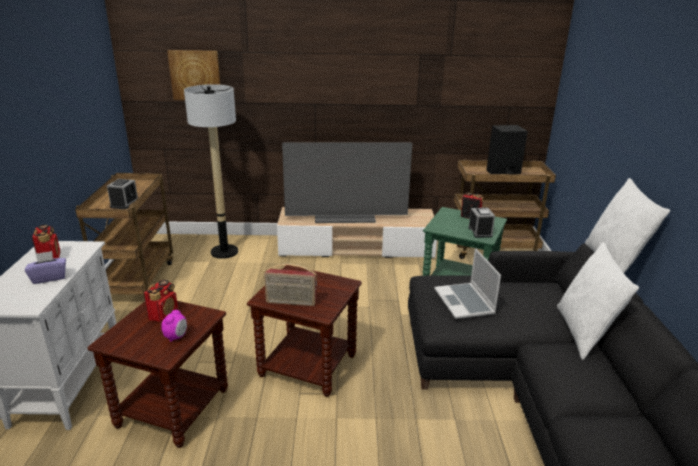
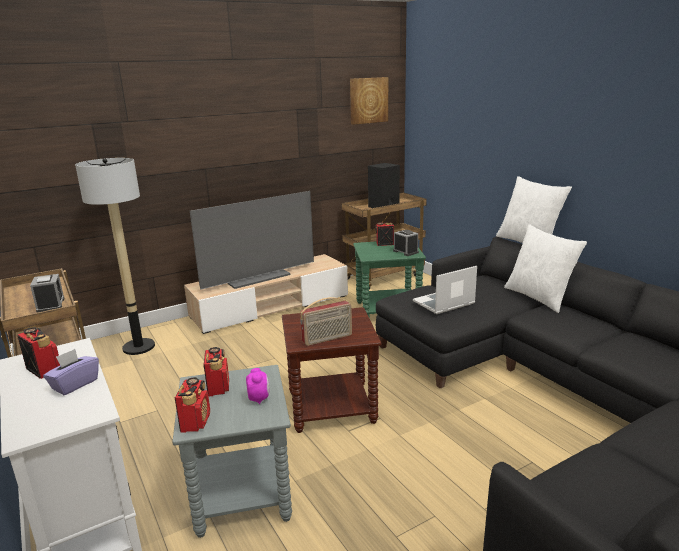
camera: 30 degrees left, 5 degrees down
brown side table [88,301,228,448] -> grey side table [172,365,292,538]
picture [167,50,221,100] -> picture moved to [350,77,388,125]
laptop [434,248,501,319] -> laptop turned 105 degrees clockwise [413,266,477,314]
none -> radio [175,377,210,432]

